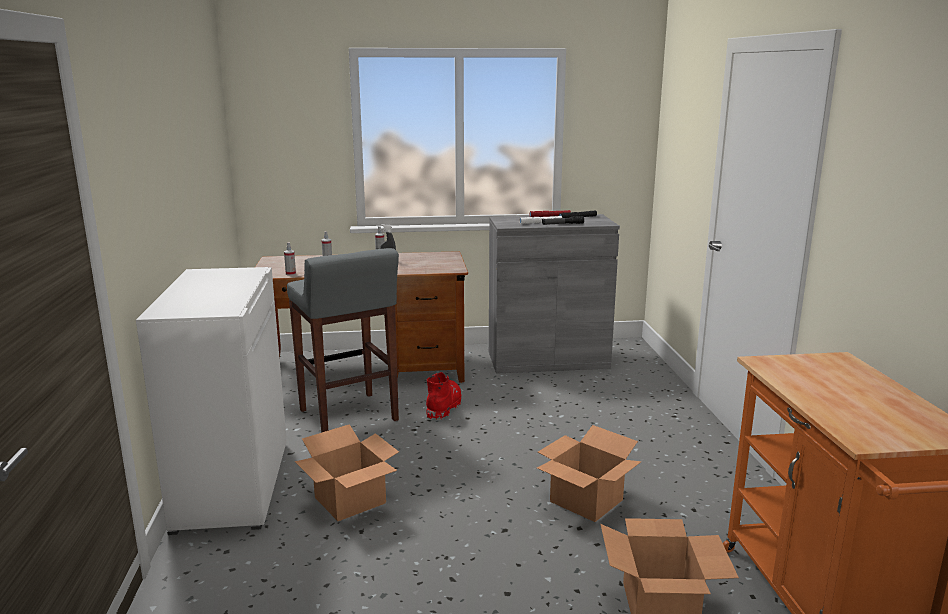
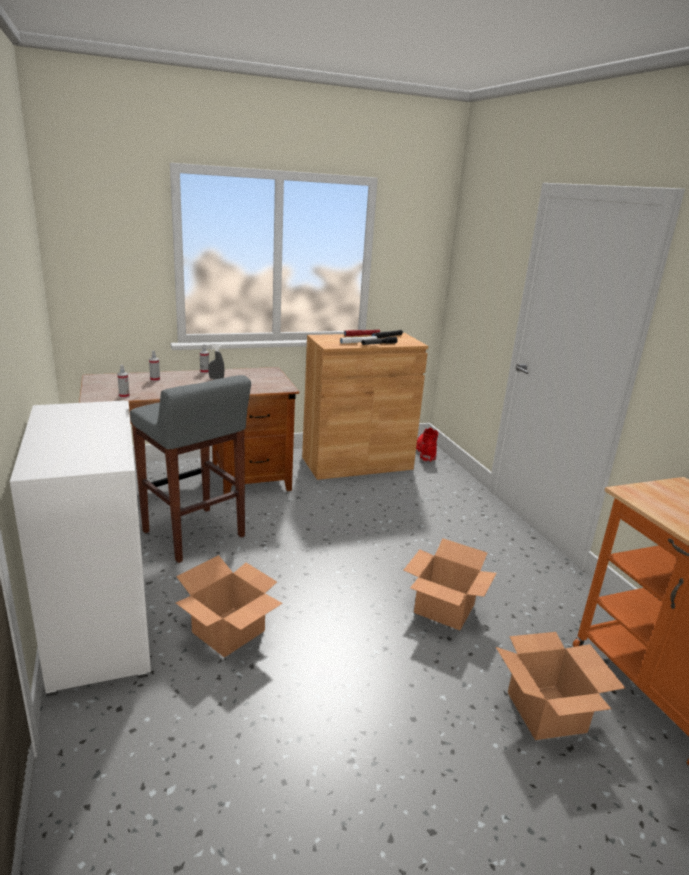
camera: 15 degrees left, 5 degrees up
red boot [426,372,462,420] -> red boot moved to [416,428,438,462]
grey cabinet [489,214,620,374] -> brown cabinet [302,333,428,480]

